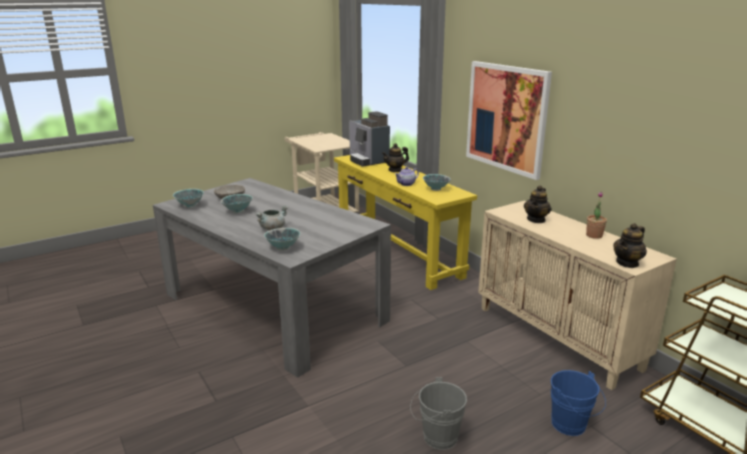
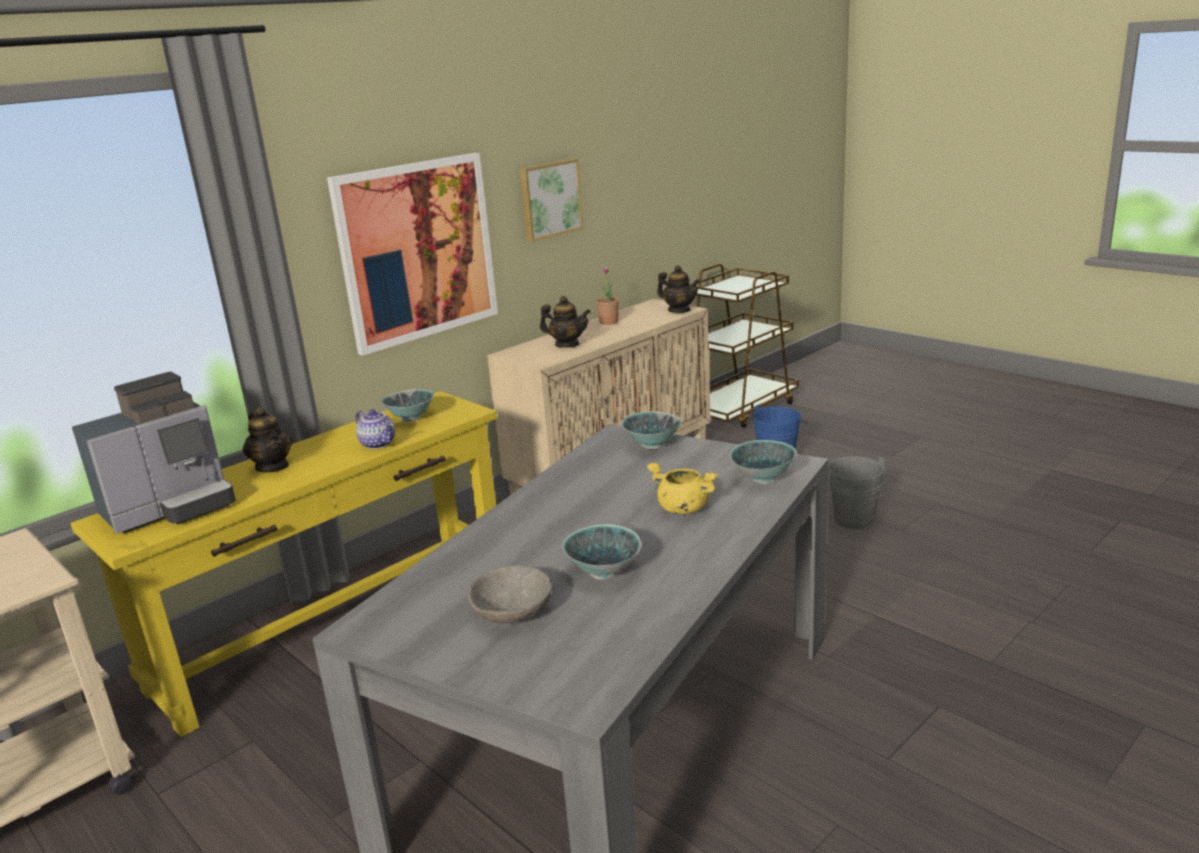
camera: 100 degrees left, 0 degrees up
bowl [173,189,204,208] -> bowl moved to [621,411,682,449]
grey cooking pot [256,205,288,230] -> yellow cooking pot [647,462,718,515]
none -> picture [520,159,584,242]

